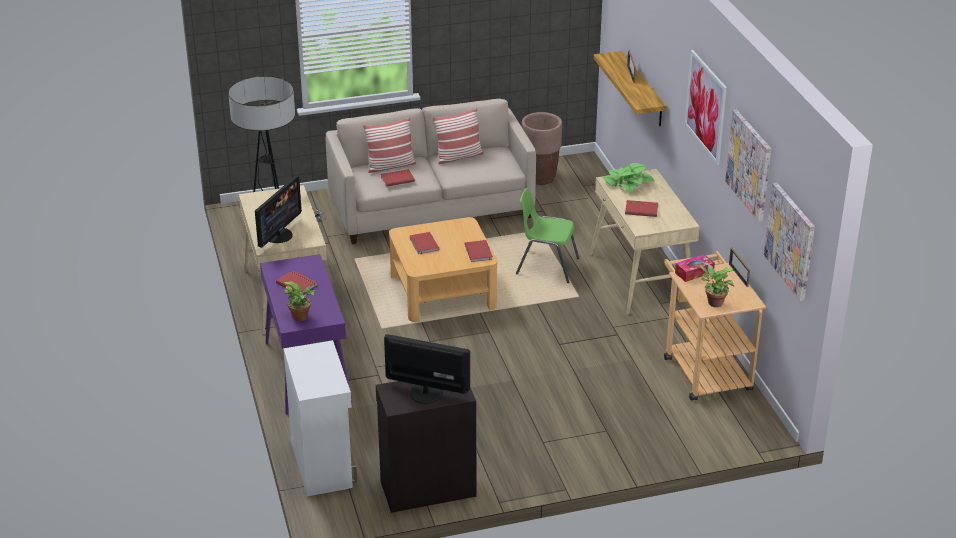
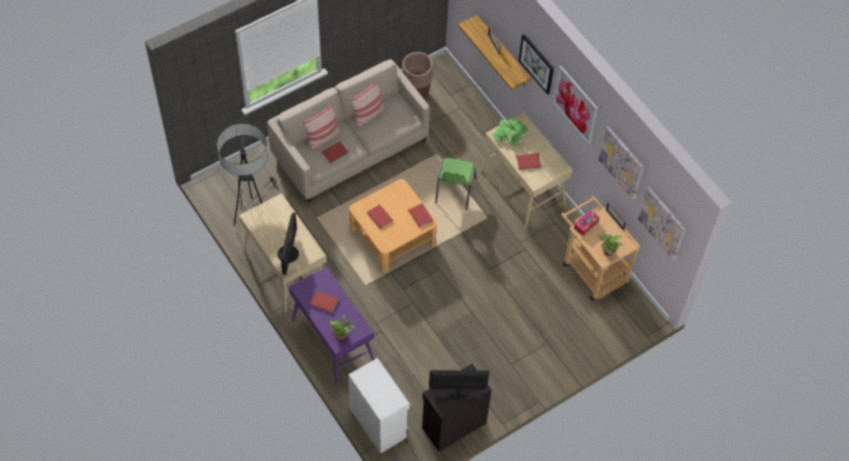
camera: 20 degrees left, 25 degrees up
green chair [516,188,579,283] -> green chair turned 75 degrees counterclockwise [435,158,476,210]
none -> picture [518,34,554,95]

